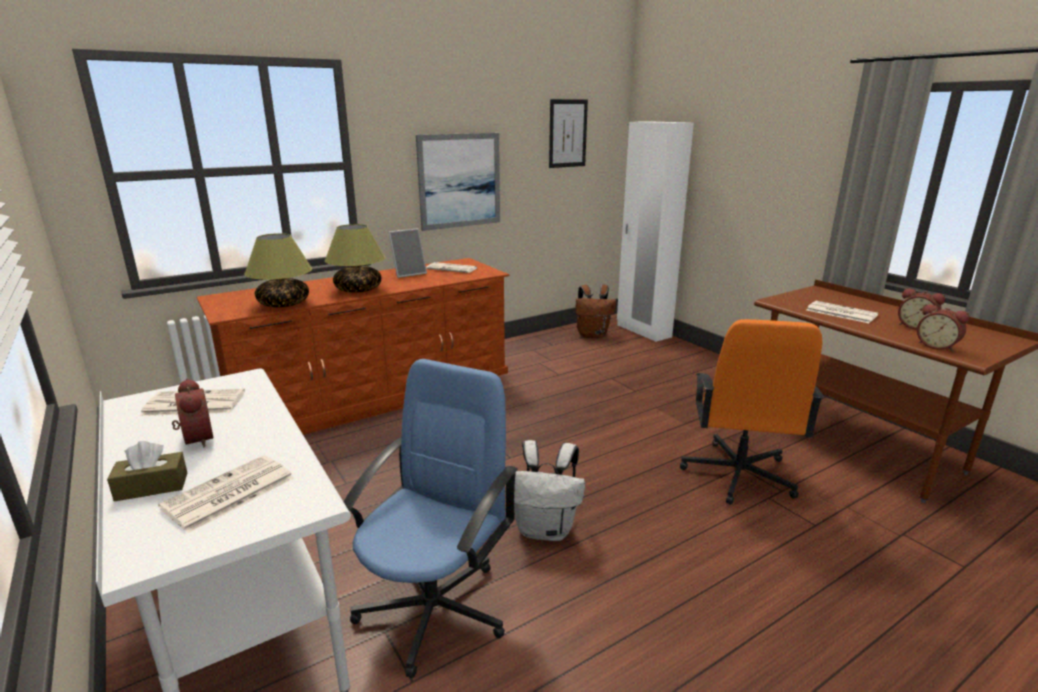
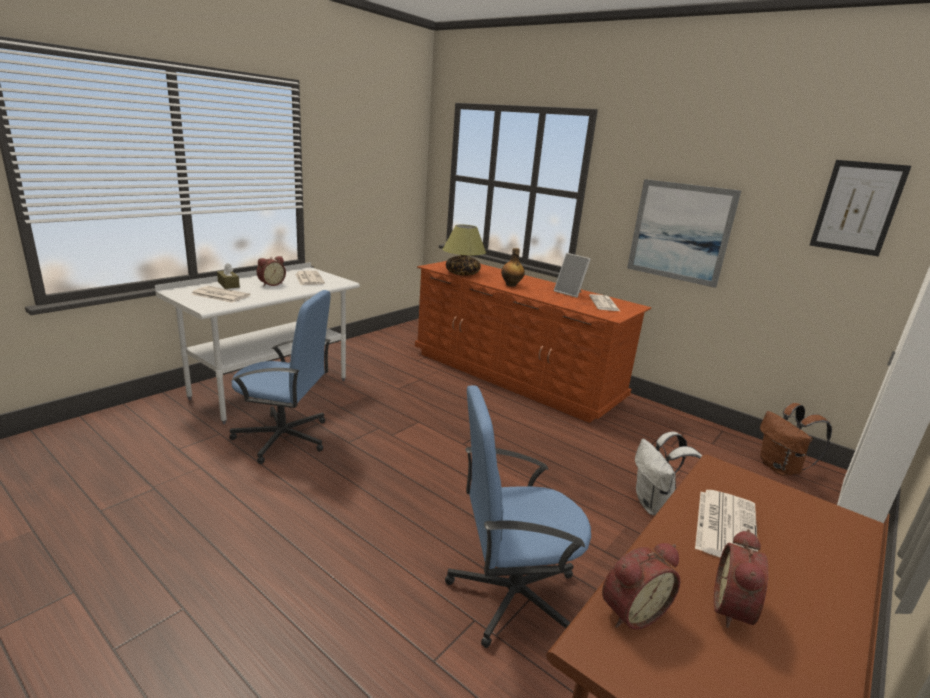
camera: 70 degrees right, 0 degrees up
table lamp [325,224,385,293] -> bottle [501,248,525,287]
white backpack [514,440,585,541] -> white backpack moved to [635,432,702,515]
orange office chair [680,319,824,505] -> blue office chair [445,385,591,648]
alarm clock [917,304,969,352] -> alarm clock turned 150 degrees counterclockwise [602,543,680,630]

